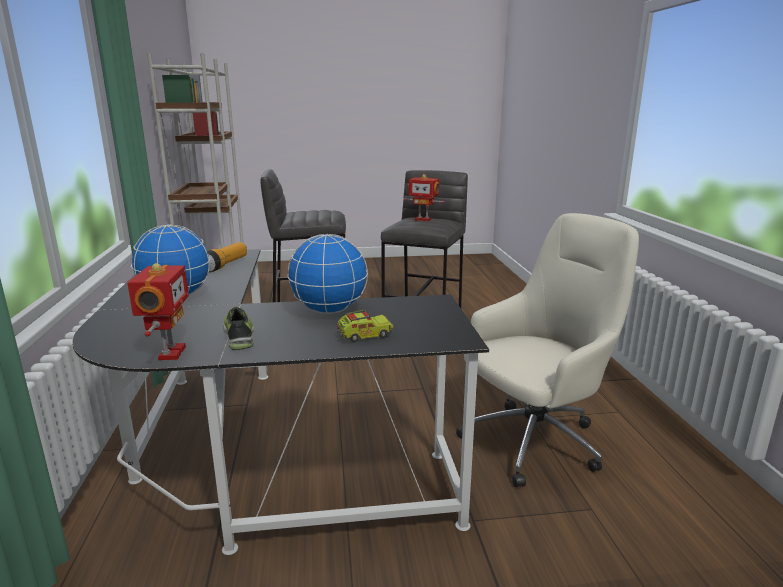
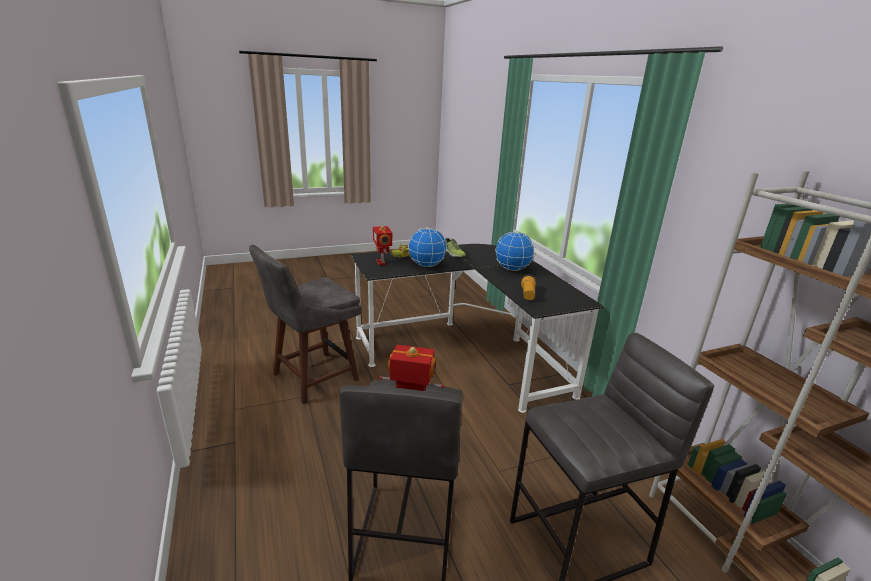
camera: 165 degrees right, 5 degrees up
toy robot [128,263,189,360] -> toy robot moved to [373,226,392,265]
beige office chair [456,213,639,487] -> grey stool [249,245,361,404]

